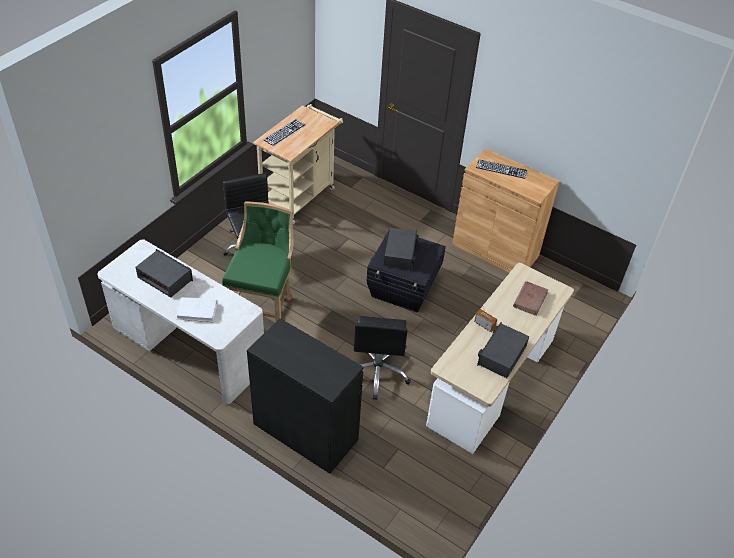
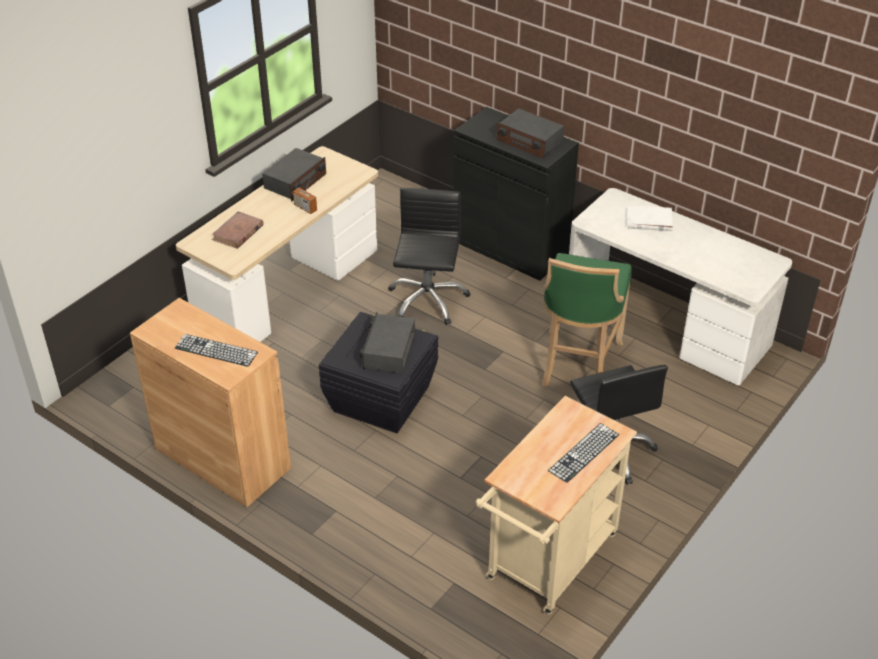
camera: 175 degrees left, 5 degrees down
radio [135,249,193,297] -> radio moved to [497,109,564,159]

